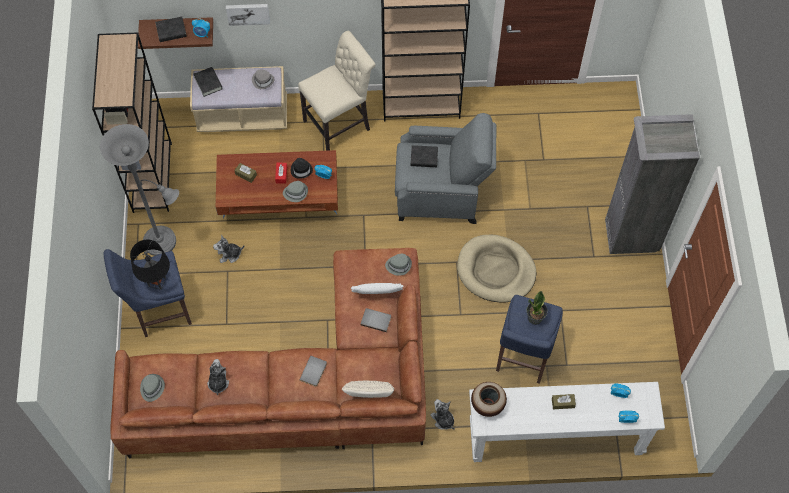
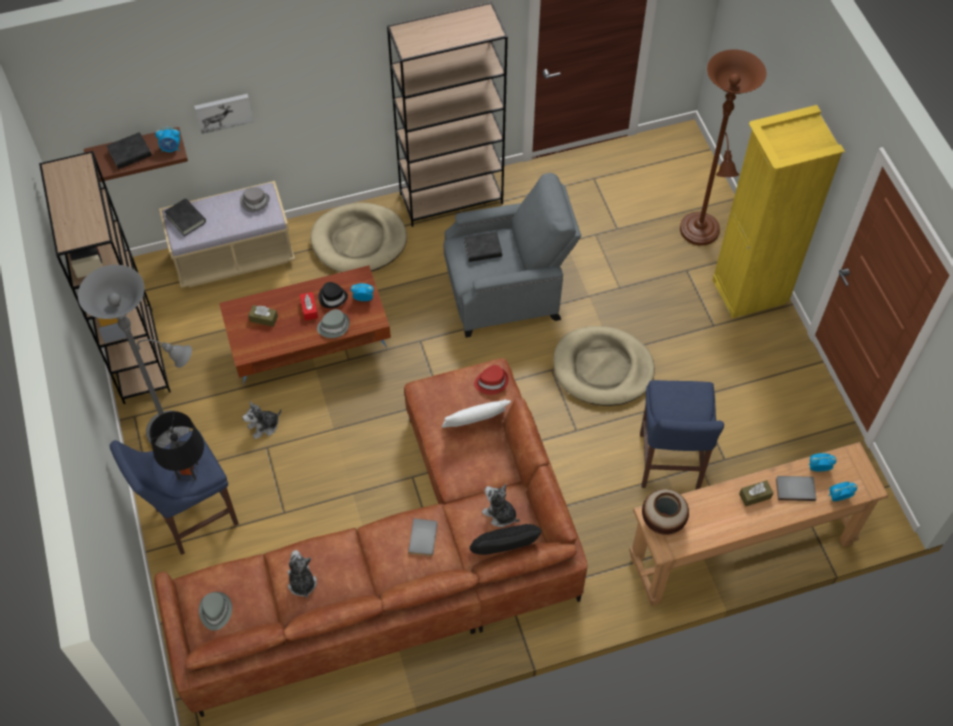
camera: 15 degrees left, 5 degrees down
beige stool [298,31,376,151] -> beige dog bed [310,202,407,272]
beige pillow [342,380,394,398] -> black pillow [469,524,542,555]
grey book [360,308,391,332] -> grey book moved to [776,476,816,501]
grey hat [385,254,412,276] -> red hat [474,365,508,395]
plush toy [430,399,455,430] -> plush toy moved to [482,484,520,527]
white console table [469,382,665,462] -> brown console table [629,442,888,606]
potted plant [527,291,548,325] -> none
grey cabinet [605,114,701,254] -> yellow cabinet [713,105,845,318]
none -> brown floor lamp [680,49,766,245]

